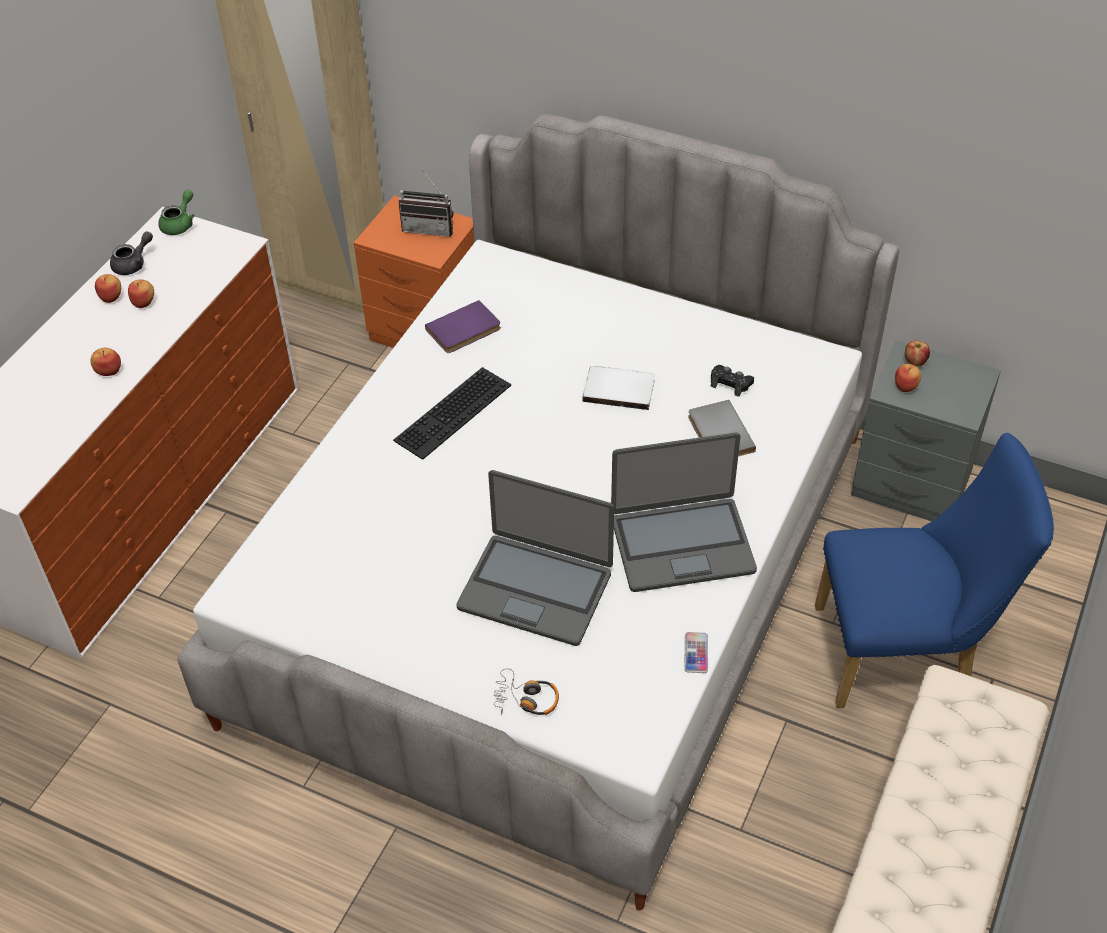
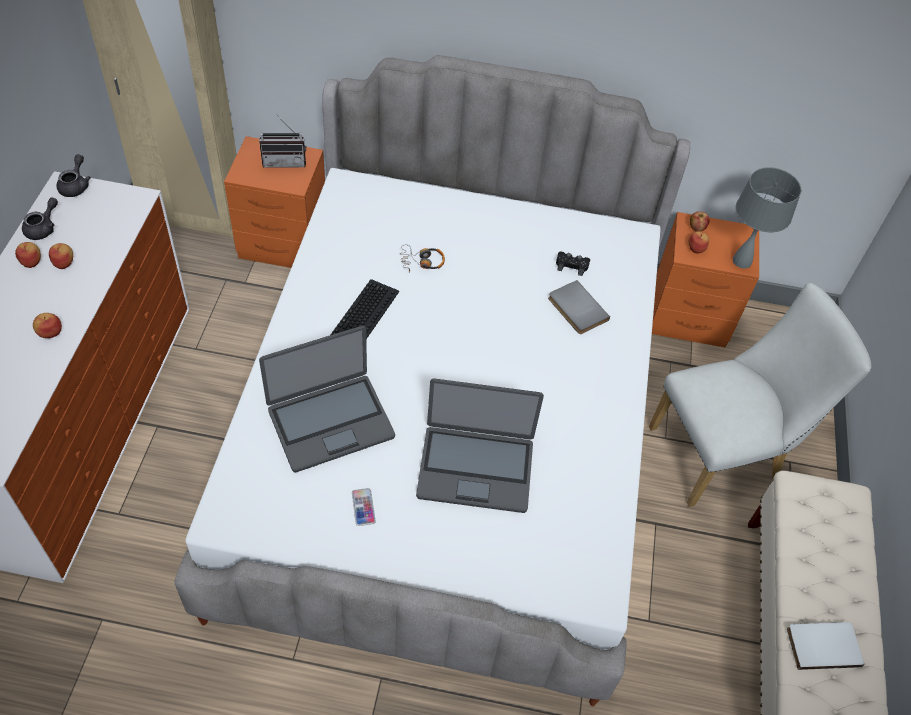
camera: 20 degrees left, 5 degrees up
green teapot [158,190,195,235] -> grey teapot [57,154,91,197]
purple book [425,300,501,353] -> none
headphones [494,668,559,715] -> headphones moved to [401,244,445,273]
white book [583,366,655,410] -> white book moved to [787,622,865,670]
laptop [611,432,757,592] -> laptop moved to [259,326,395,473]
phone [684,632,708,673] -> phone moved to [352,488,376,526]
blue chair [815,433,1054,708] -> white chair [649,282,871,507]
grey nightstand [851,340,1001,521] -> orange nightstand [652,212,759,348]
none -> grey table lamp [733,167,801,269]

